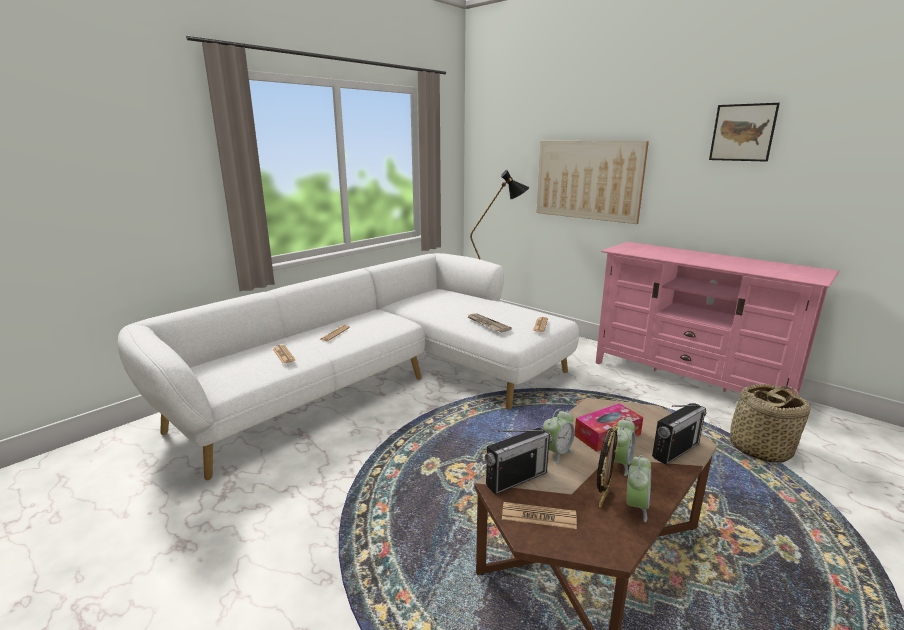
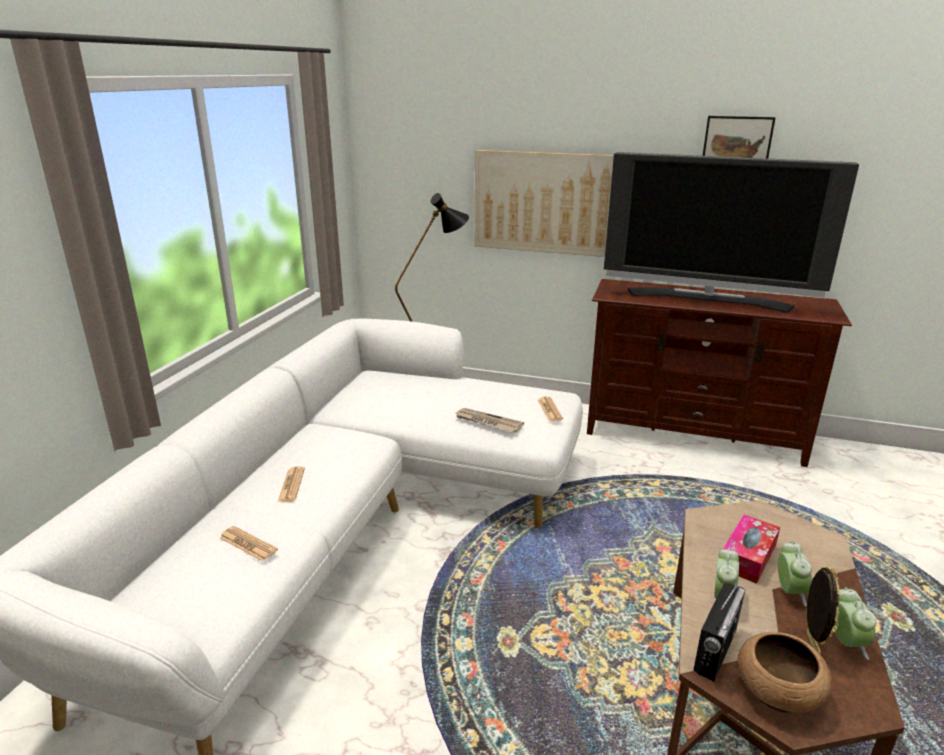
camera: 25 degrees left, 5 degrees up
newspaper [502,502,577,529] -> brown bowl [737,632,832,713]
pink tv stand [596,242,839,396] -> brown tv stand [587,279,852,467]
radio [652,403,707,465] -> none
basket [720,384,811,463] -> none
none -> television [604,152,859,312]

